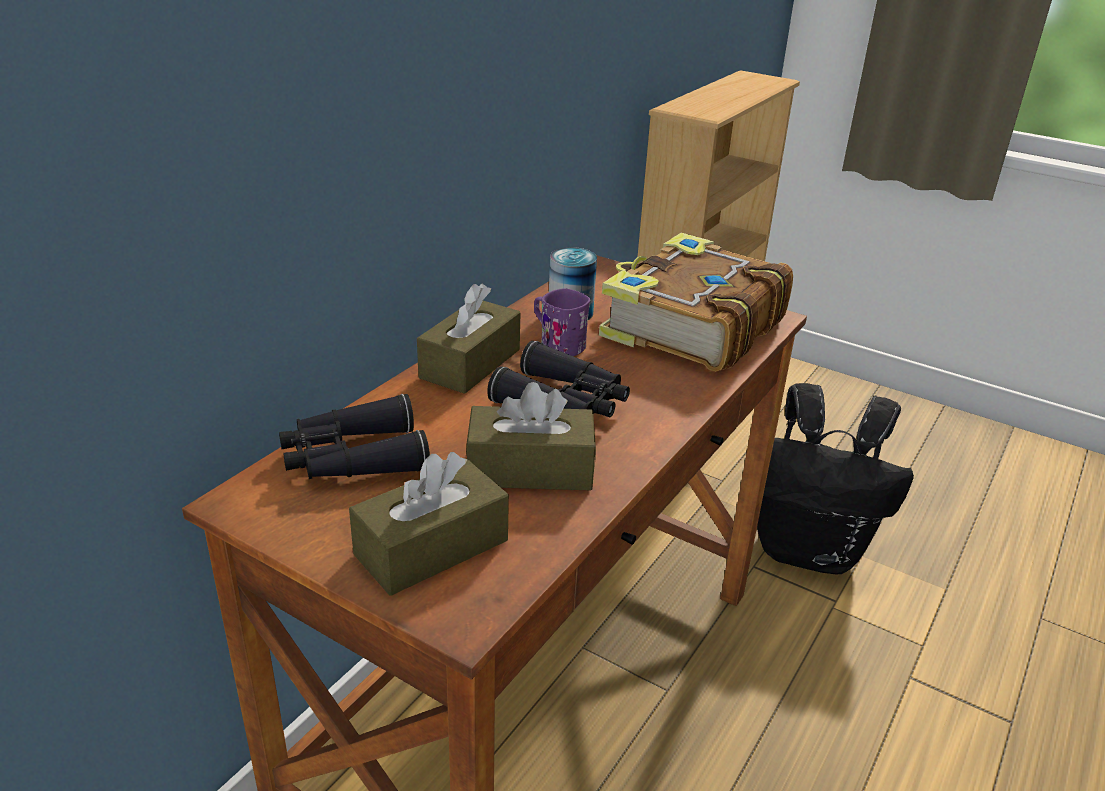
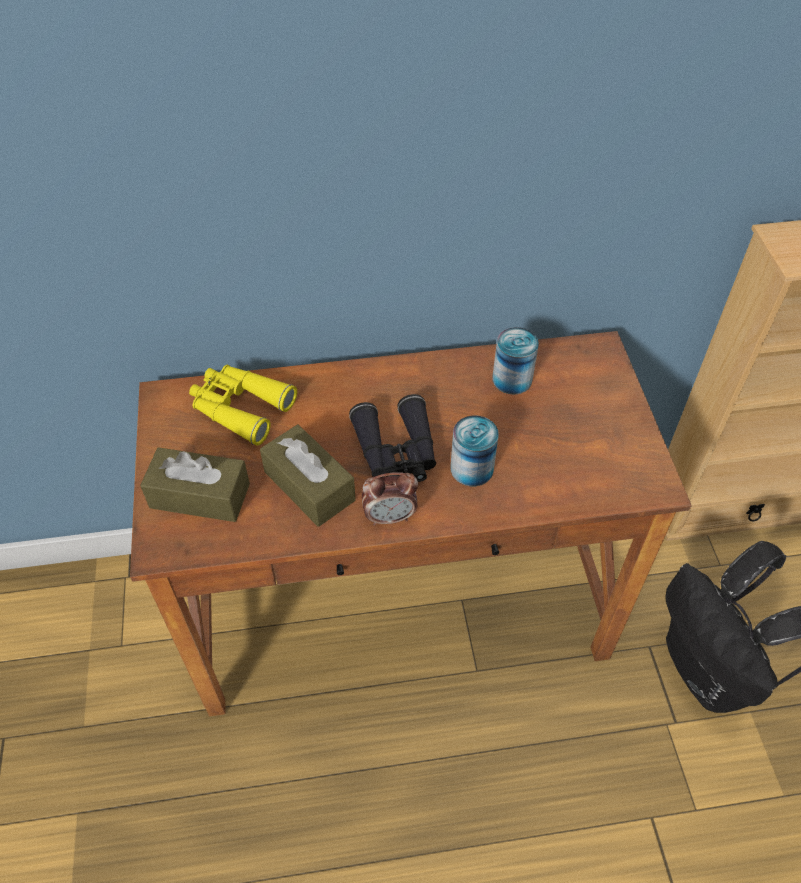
camera: 50 degrees right, 20 degrees up
black binoculars [279,394,430,479] -> yellow binoculars [189,365,297,446]
brown tissue box [417,283,521,394] -> none
purple mug [534,288,590,356] -> none
book [599,233,793,372] -> none
none -> alarm clock [362,472,418,526]
none -> can [450,416,499,486]

